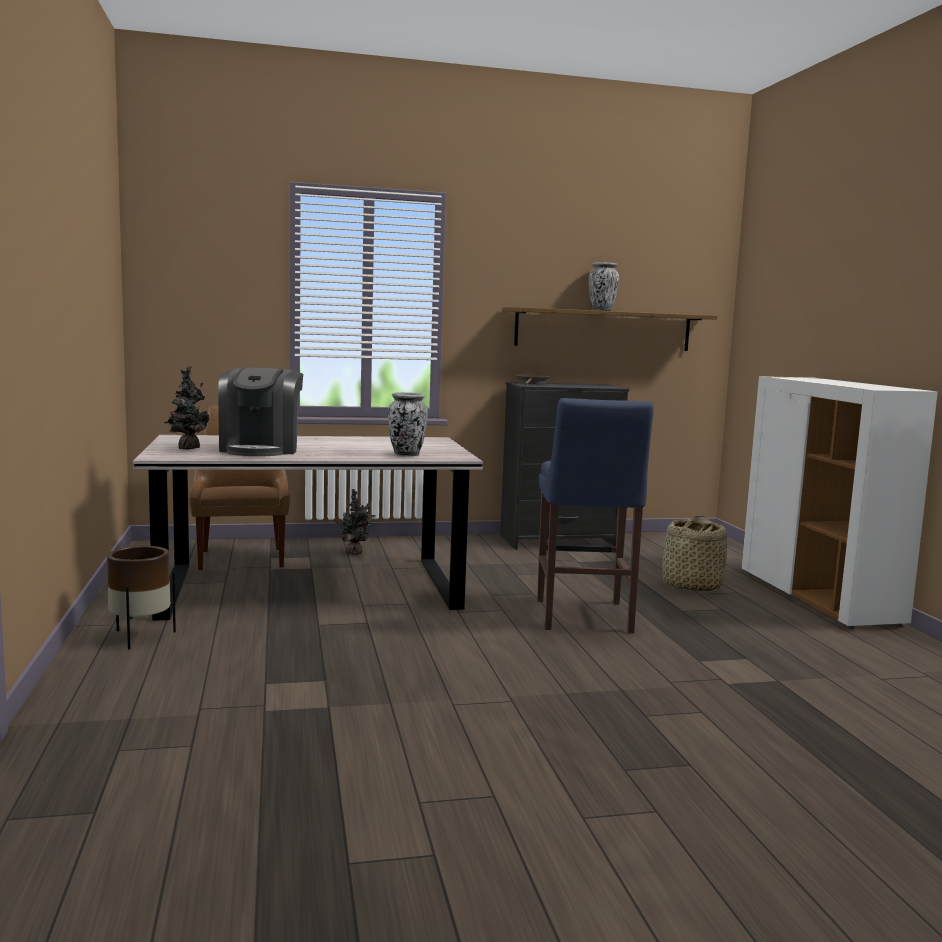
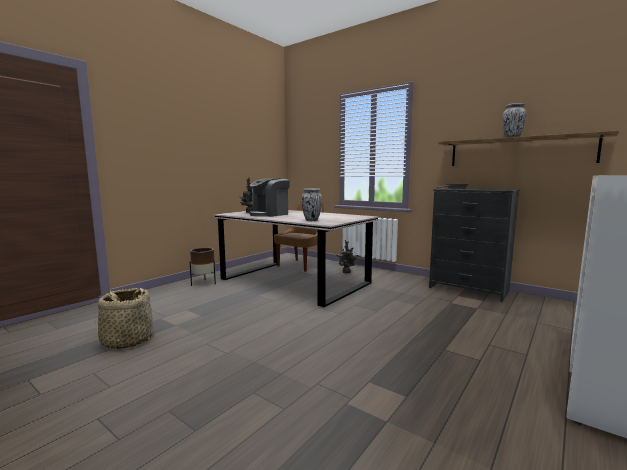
camera: 50 degrees right, 0 degrees up
blue stool [537,398,654,633] -> none
basket [662,515,727,592] -> basket moved to [95,288,154,349]

